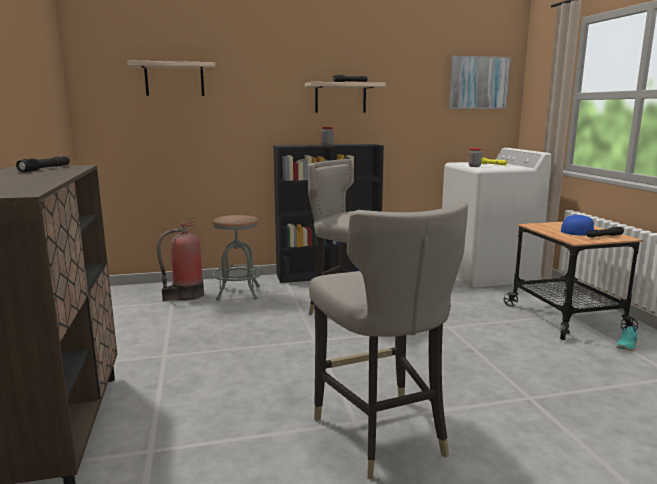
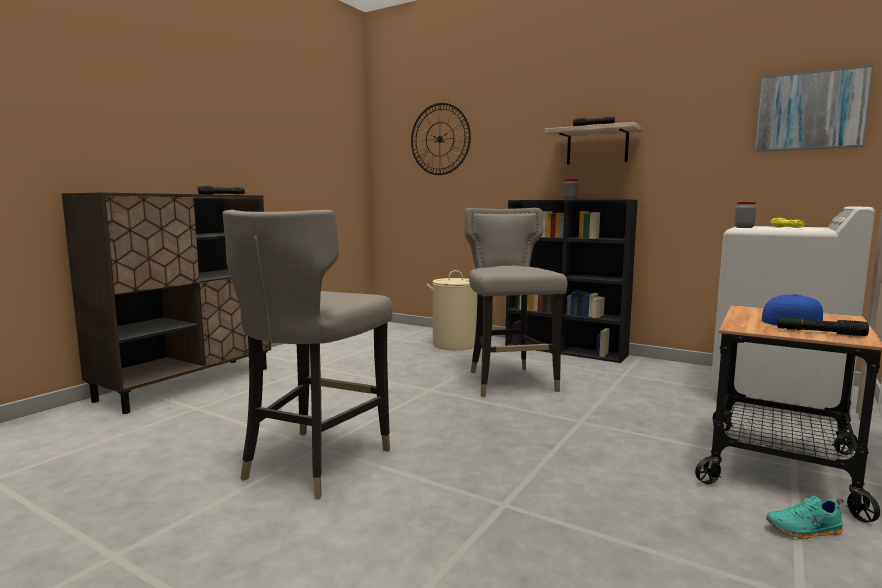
camera: 45 degrees right, 5 degrees down
shelf [127,60,215,96] -> wall clock [411,103,471,175]
fire extinguisher [157,220,204,301] -> none
grey stool [212,215,263,300] -> beige laundry basket [427,270,477,350]

